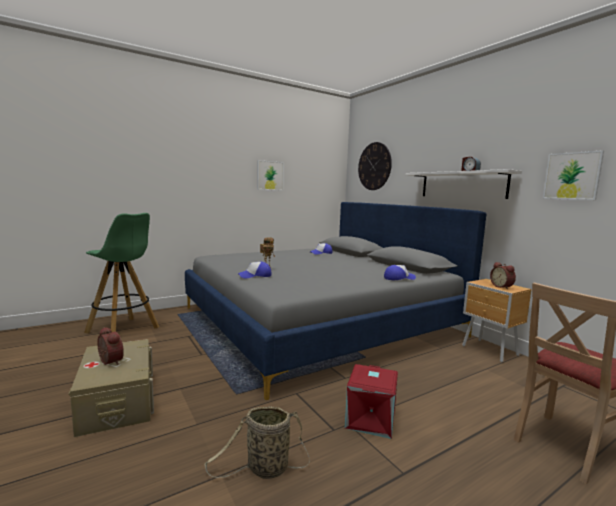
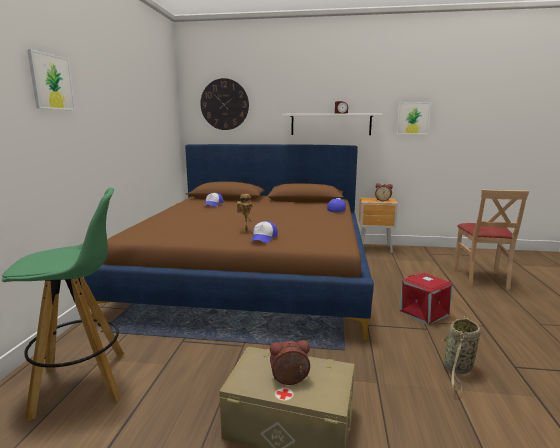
camera: 50 degrees left, 5 degrees up
grey bed [185,202,486,400] -> brown bed [84,144,374,341]
picture [257,160,284,191] -> picture moved to [27,49,76,111]

